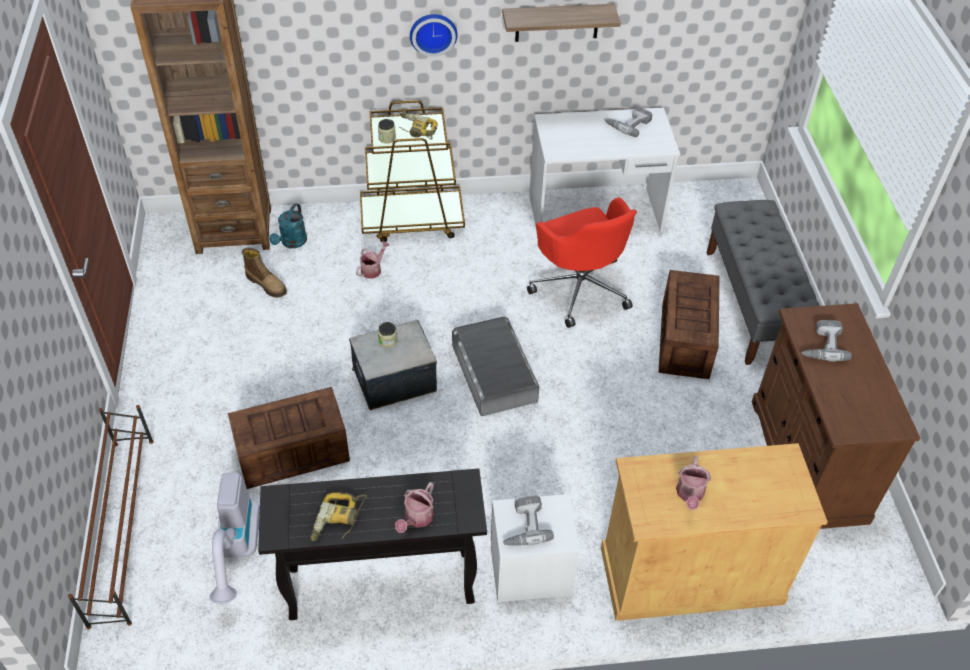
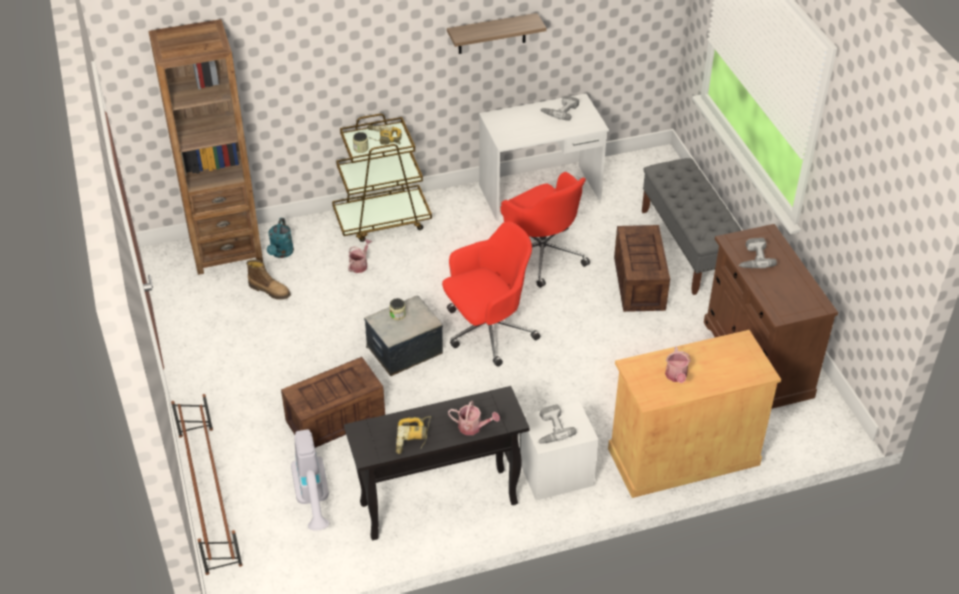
camera: 10 degrees left, 5 degrees down
watering can [395,482,434,533] -> watering can turned 90 degrees counterclockwise [448,401,500,435]
wall clock [410,14,458,57] -> none
grey storage box [452,316,539,416] -> red office chair [442,221,540,367]

